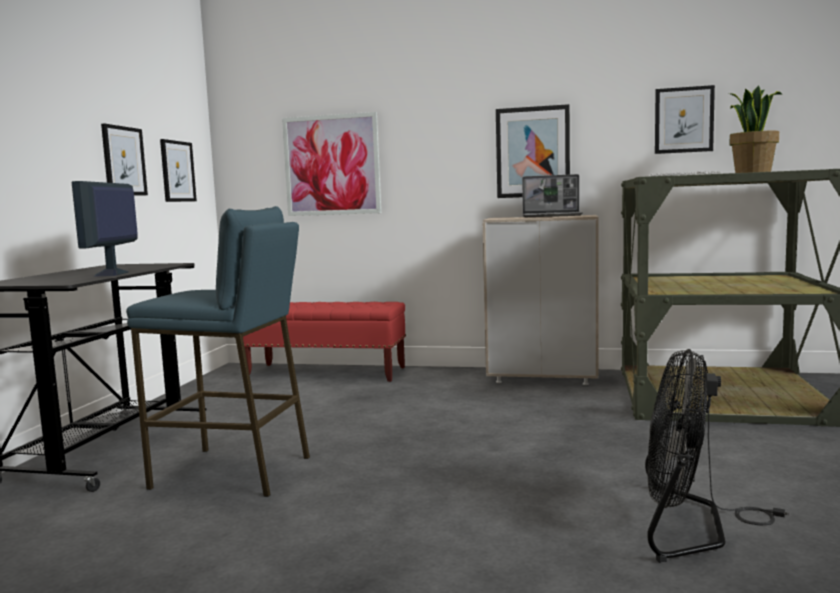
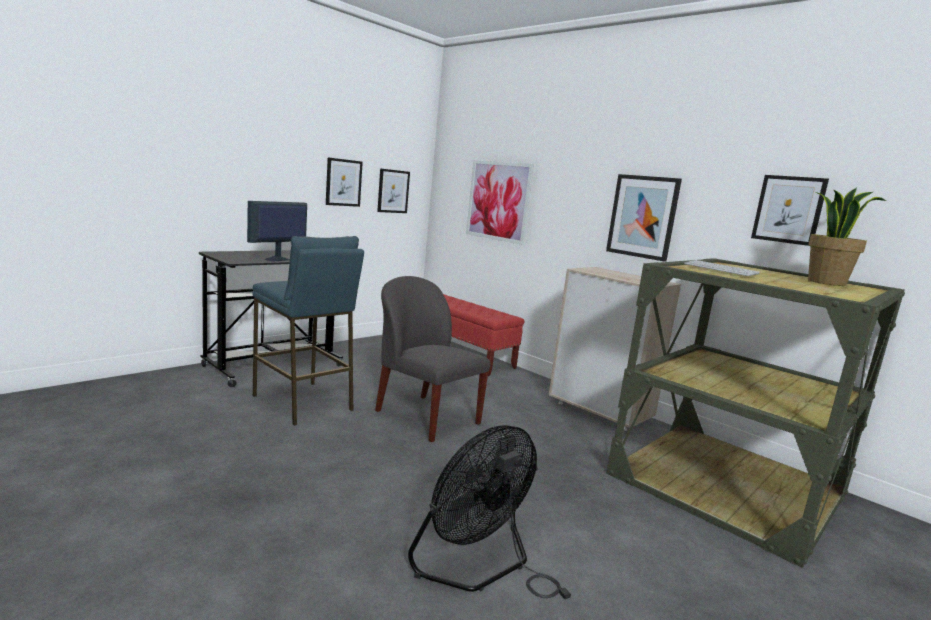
camera: 30 degrees right, 5 degrees up
laptop [522,174,583,217] -> none
none -> grey chair [375,276,490,442]

